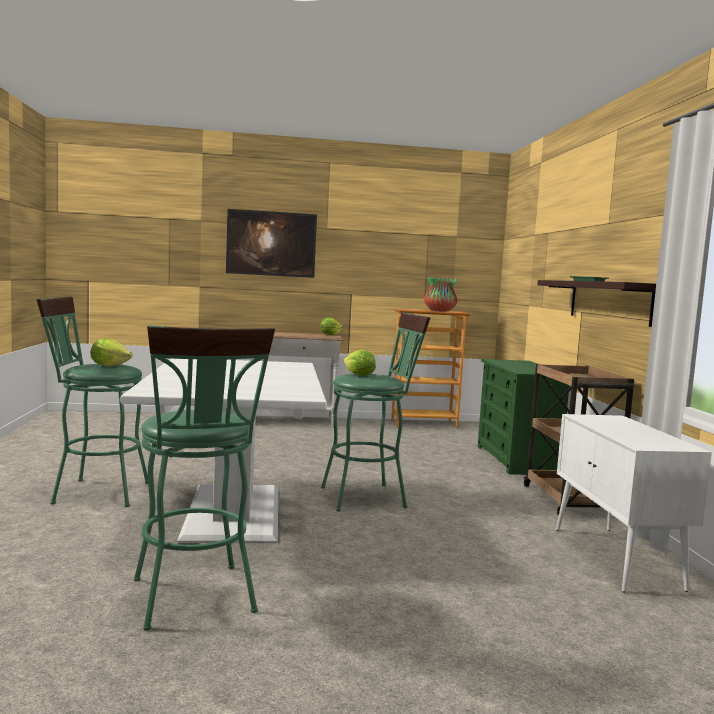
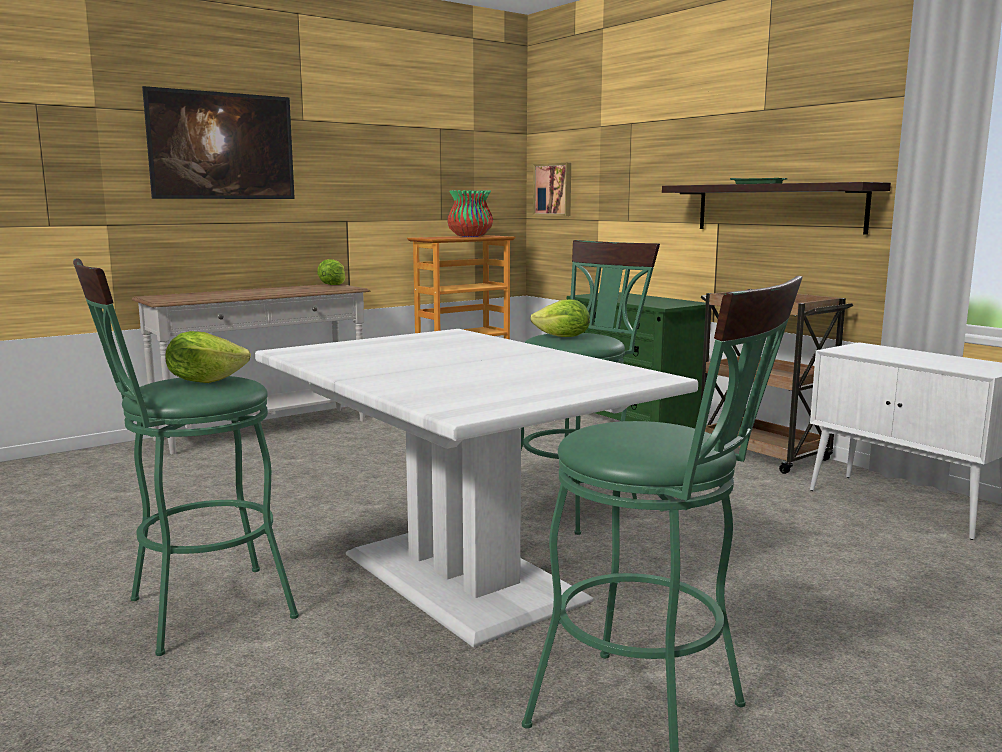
camera: 30 degrees left, 5 degrees up
none -> picture [533,163,571,216]

